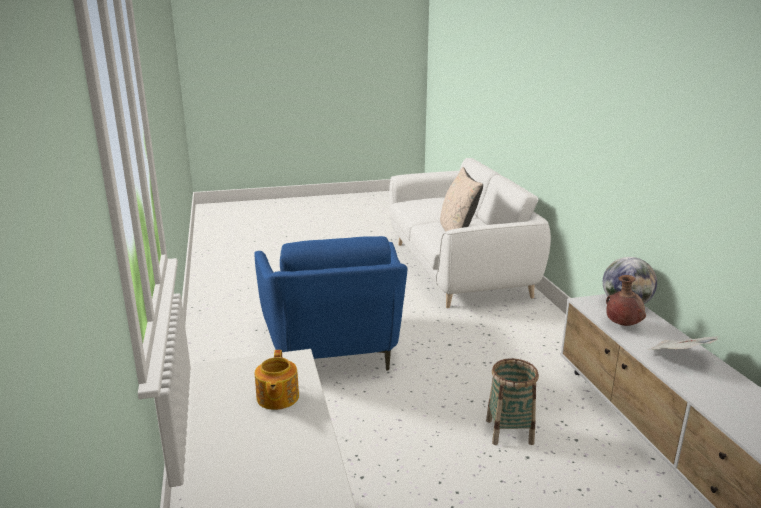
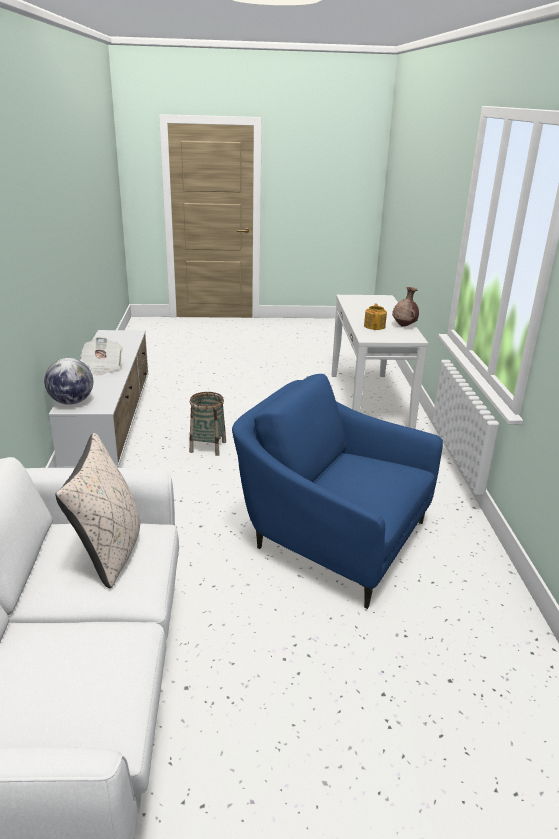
camera: 170 degrees left, 5 degrees up
blue armchair [254,236,407,371] -> blue armchair turned 60 degrees counterclockwise [232,374,443,609]
brown vase [606,275,646,326] -> brown vase moved to [392,287,419,327]

